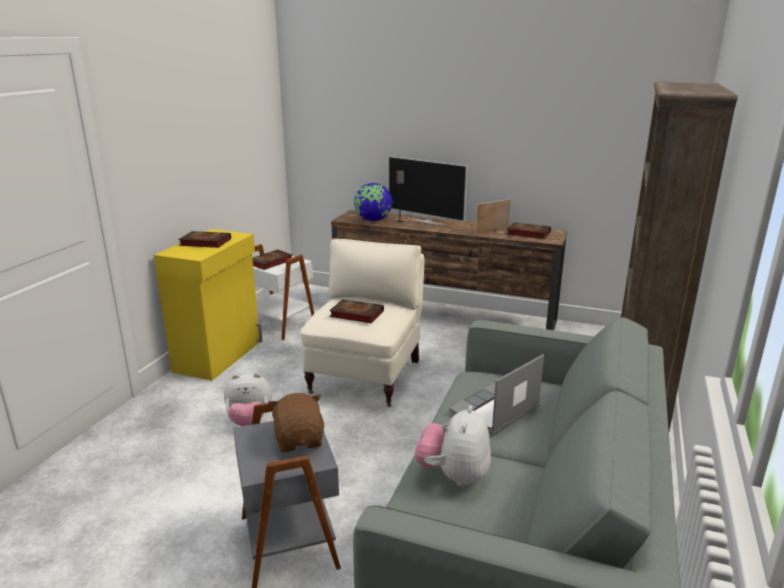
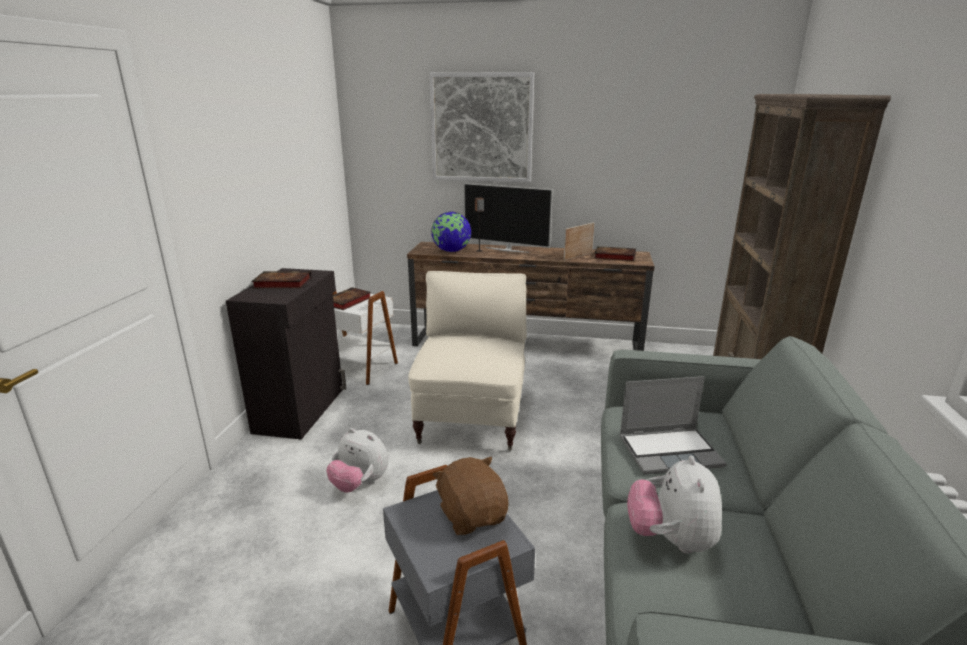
camera: 10 degrees left, 0 degrees up
yellow cabinet [154,229,262,381] -> black cabinet [226,268,347,440]
plush toy [224,373,272,426] -> plush toy turned 45 degrees clockwise [326,428,389,492]
book [329,299,384,323] -> none
laptop [449,354,544,435] -> laptop turned 135 degrees counterclockwise [619,376,727,475]
none -> picture [429,72,534,182]

